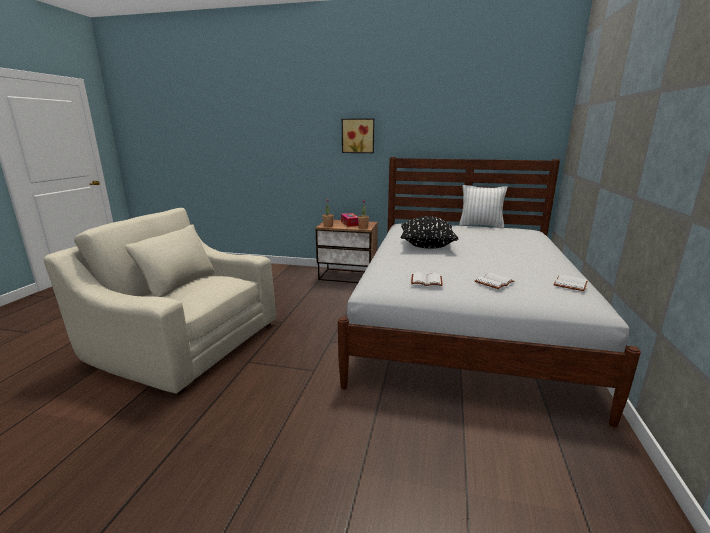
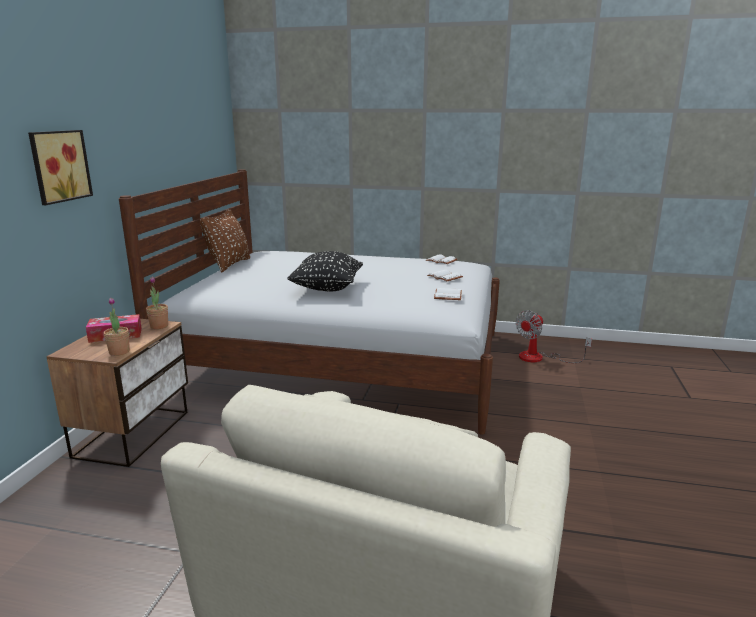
camera: 90 degrees left, 0 degrees up
white pillow [459,185,507,228] -> brown pillow [200,209,250,272]
none -> fan [516,310,592,363]

